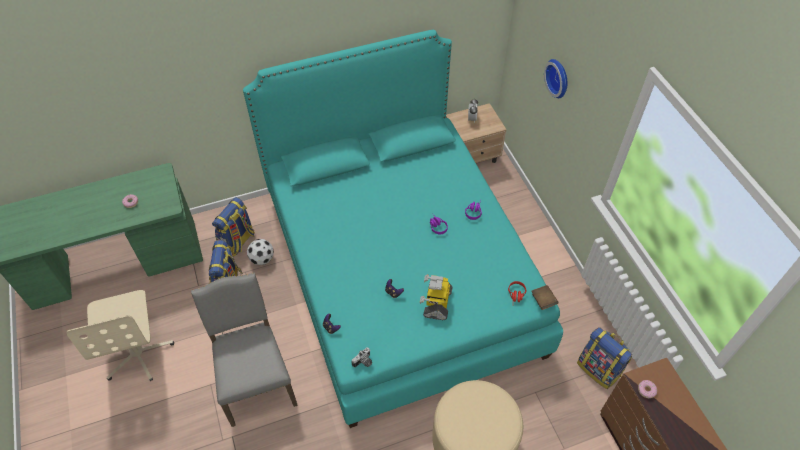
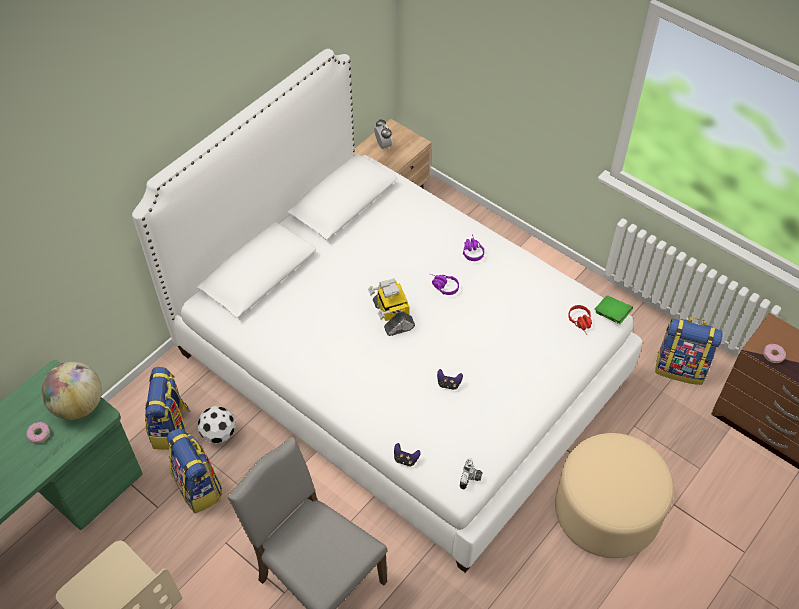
camera: 30 degrees left, 0 degrees up
turquoise bed [243,30,563,428] -> white bed [132,49,642,573]
toy robot [420,274,453,320] -> toy robot moved to [368,278,415,336]
brown book [531,285,559,310] -> green book [594,295,633,324]
wall clock [544,59,568,98] -> none
none -> globe [41,362,102,420]

